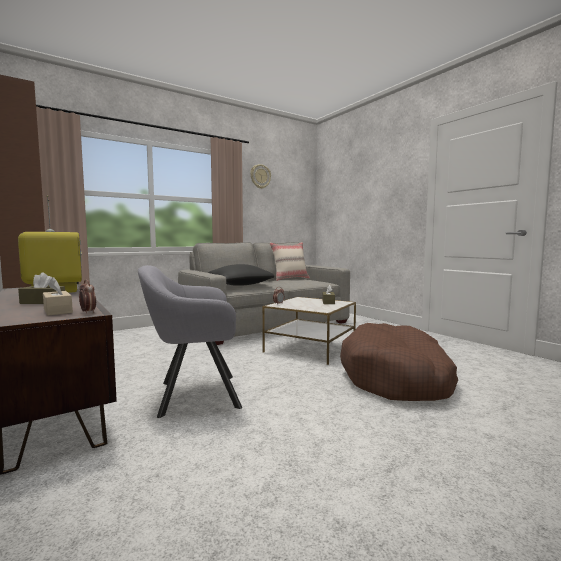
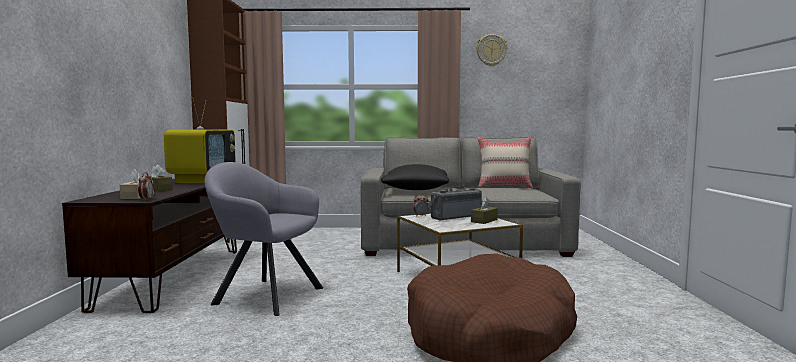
camera: 35 degrees right, 0 degrees up
none -> radio [427,188,482,221]

